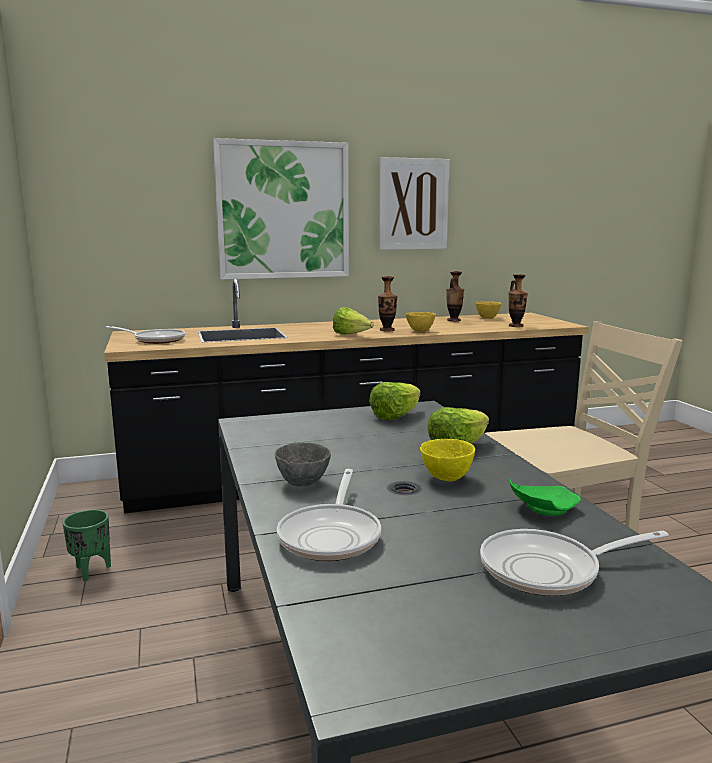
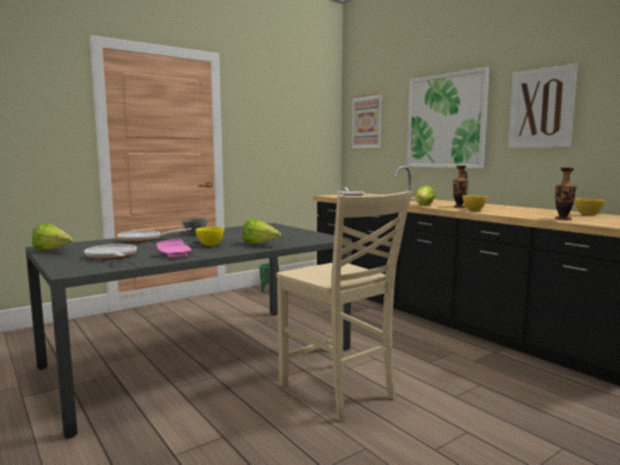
camera: 70 degrees right, 5 degrees down
lettuce [369,382,421,420] -> lettuce moved to [32,223,73,250]
vase [446,271,464,322] -> none
green plate [510,479,581,516] -> pink plate [156,239,192,258]
none -> picture [351,93,382,150]

